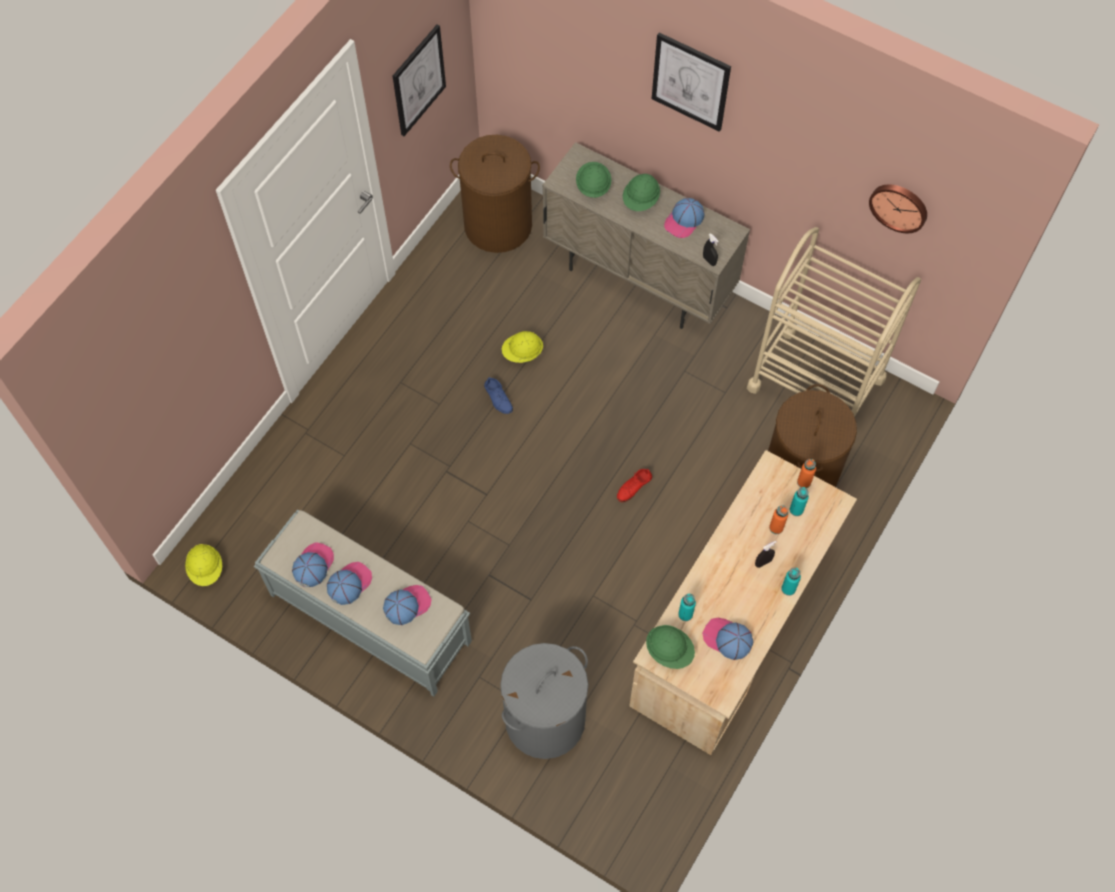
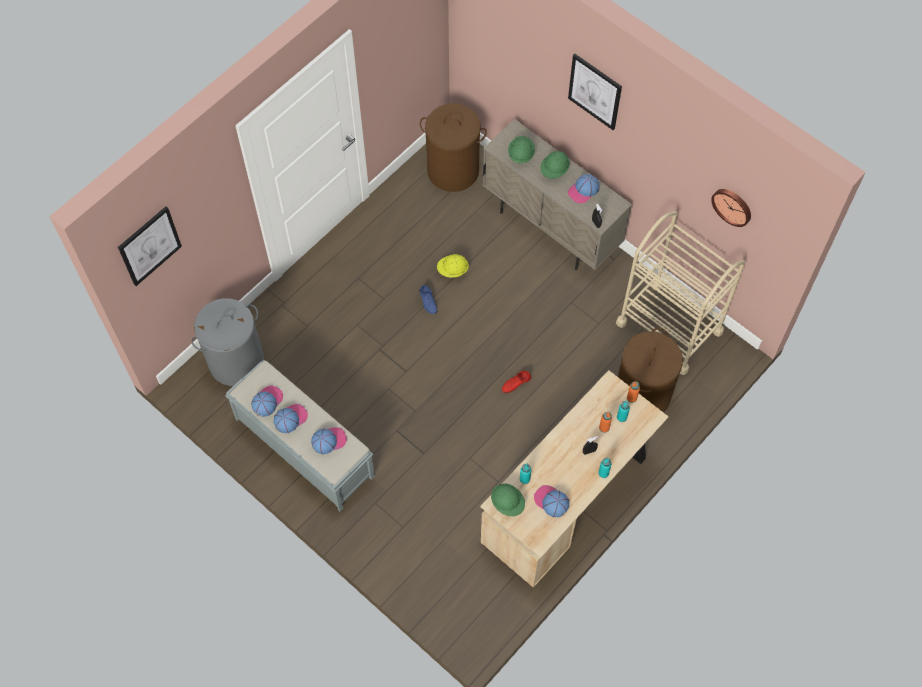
camera: 10 degrees right, 0 degrees up
yellow hard hat [185,544,222,586] -> none
picture [393,25,446,136] -> picture moved to [118,206,182,286]
grey laundry basket [500,643,588,759] -> grey laundry basket moved to [191,298,264,386]

